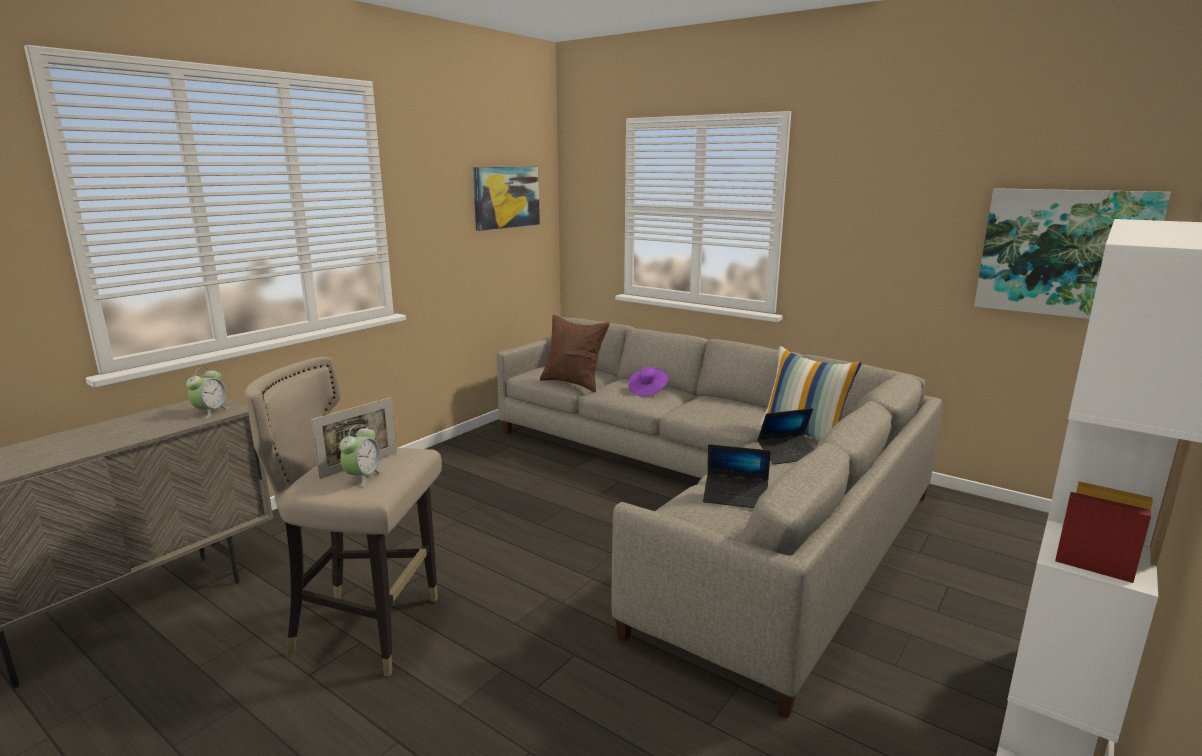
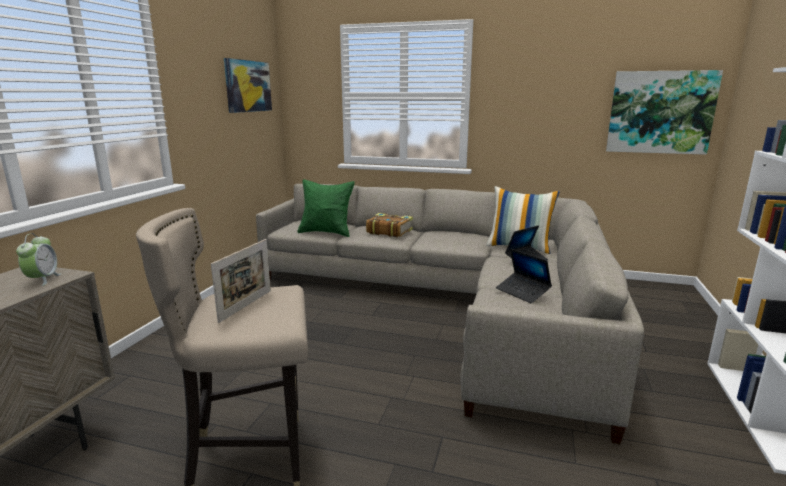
camera: 20 degrees left, 0 degrees up
alarm clock [339,425,383,487] -> none
brown pillow [540,315,610,392] -> green pillow [297,179,355,237]
purple hat [629,367,669,396] -> book [366,213,413,237]
laptop [703,444,771,508] -> laptop turned 60 degrees clockwise [496,249,552,303]

